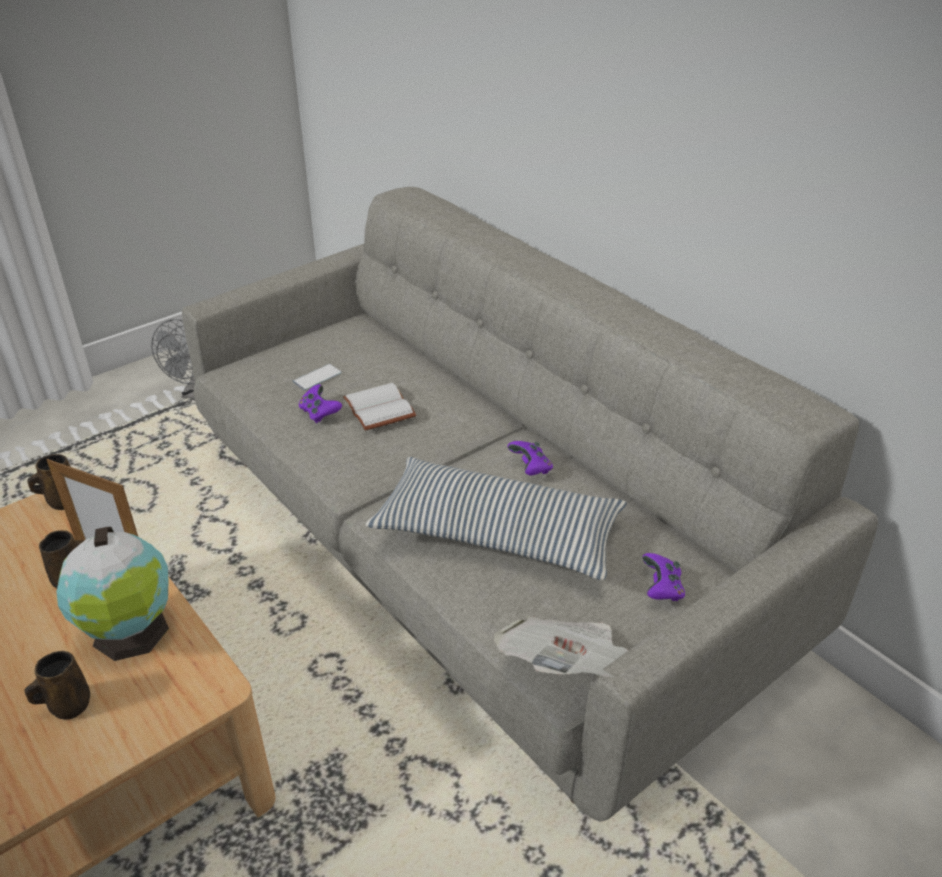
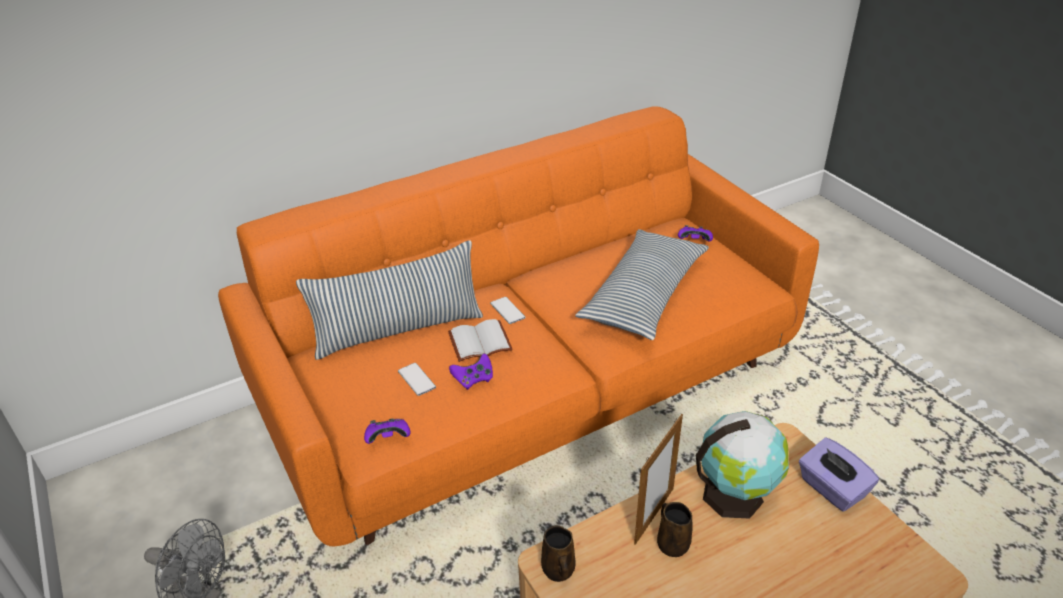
camera: 80 degrees left, 0 degrees up
brown mug [24,651,90,720] -> none
grey sofa [182,187,878,821] -> orange sofa [218,106,819,546]
newspaper [493,616,628,677] -> none
purple game controller [507,441,553,475] -> purple game controller moved to [364,418,410,444]
none -> pillow [296,240,483,360]
none -> phone [490,297,525,324]
none -> purple tissue box [799,438,879,512]

